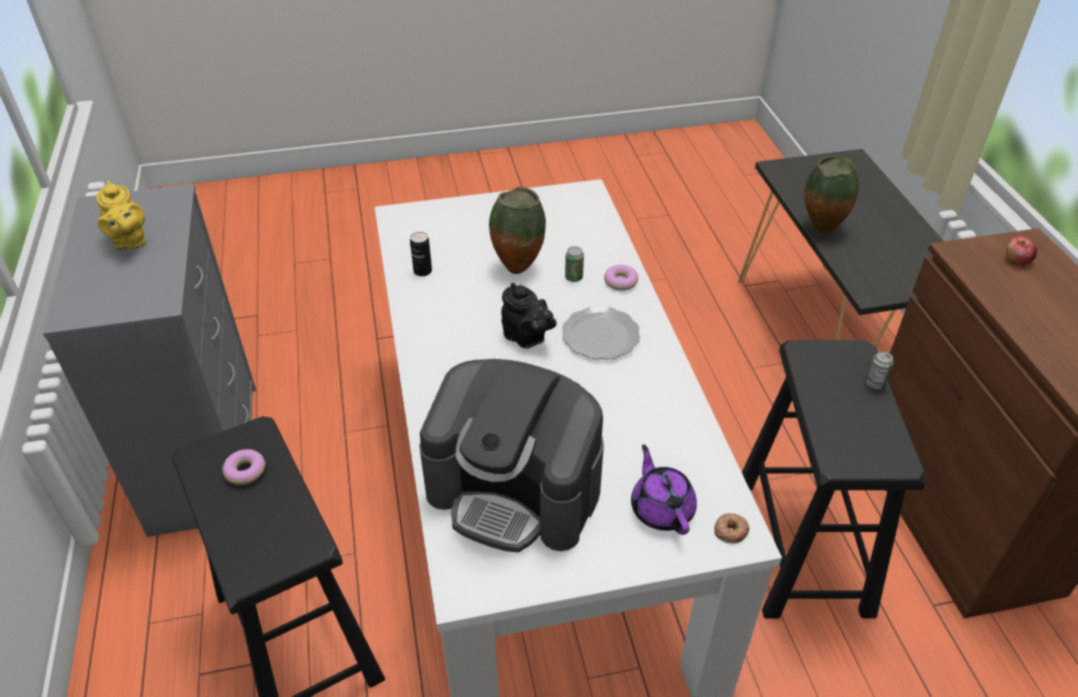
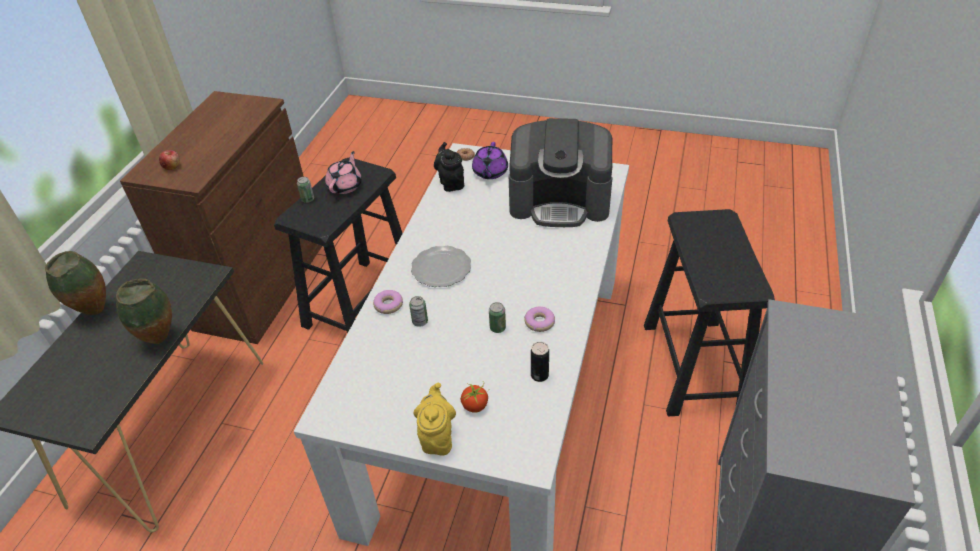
camera: 150 degrees left, 0 degrees up
yellow teapot [96,180,146,250] -> yellow teapot moved to [413,383,456,456]
donut [222,449,266,485] -> donut moved to [524,307,555,332]
coffee machine [419,359,604,553] -> coffee machine turned 135 degrees clockwise [509,118,613,227]
vase [489,187,546,274] -> vase moved to [45,251,106,315]
black teapot [501,283,557,349] -> black teapot moved to [434,142,464,192]
none -> pink teapot [325,151,362,194]
none -> tomato [461,381,490,413]
none -> can [489,302,506,333]

